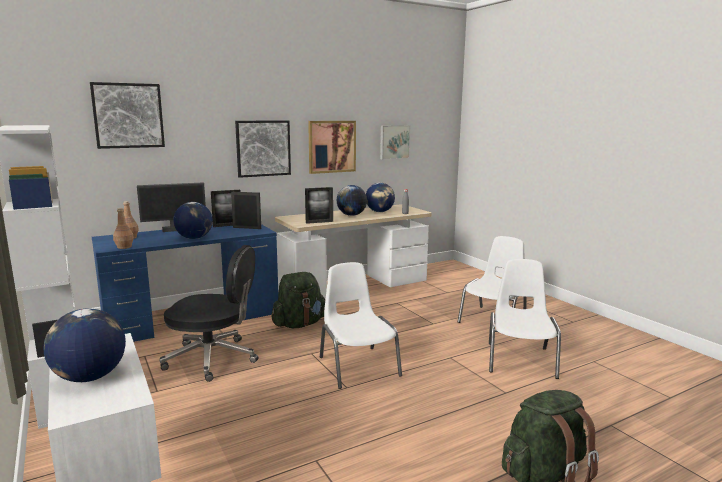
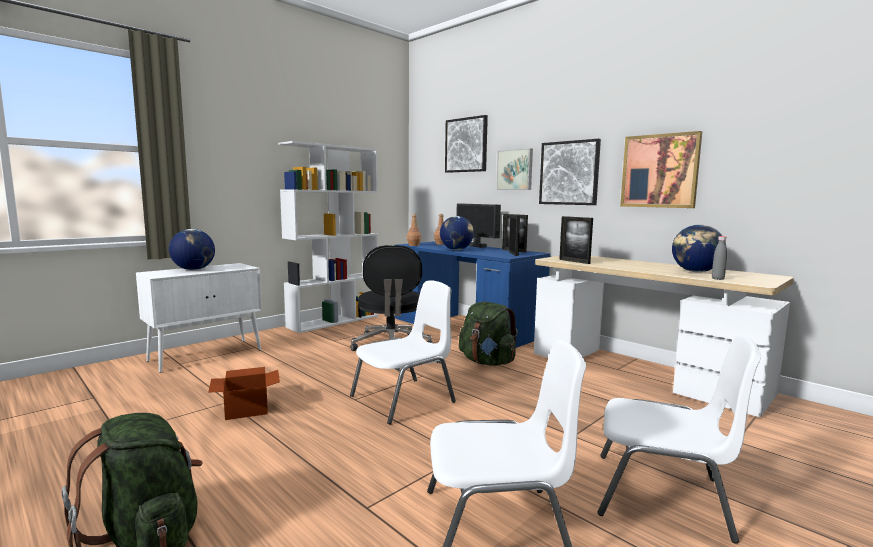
camera: 75 degrees right, 5 degrees down
globe [337,185,367,216] -> none
picture [380,125,410,159] -> picture moved to [496,148,533,190]
none -> cardboard box [208,367,280,420]

